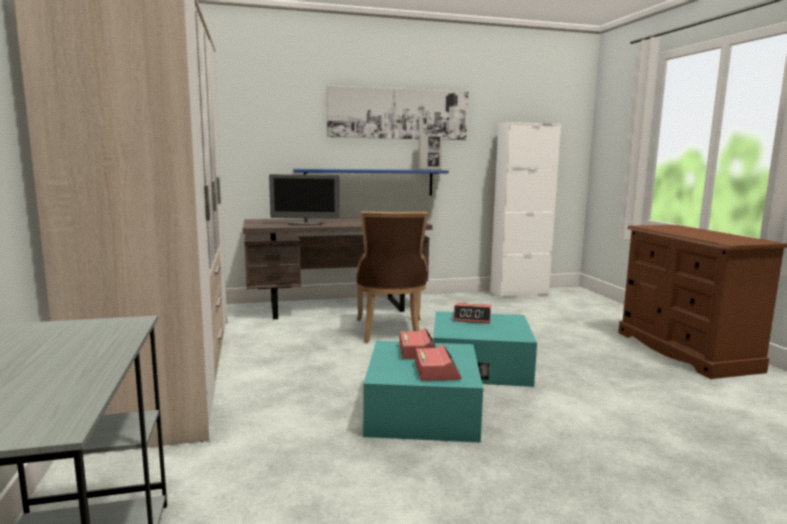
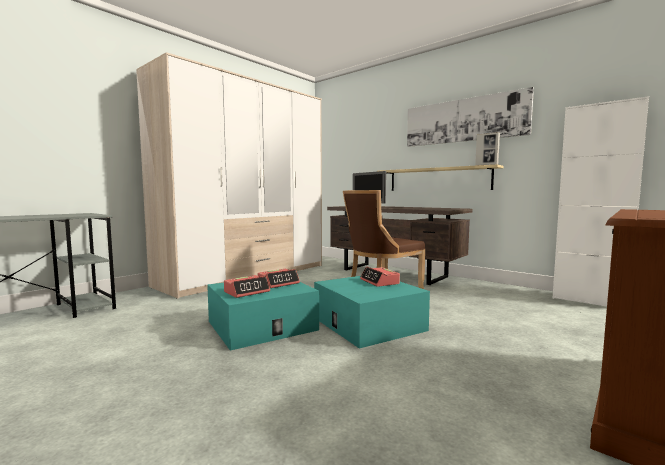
camera: 55 degrees right, 5 degrees down
blue shelf [293,169,449,196] -> beige shelf [377,164,504,191]

